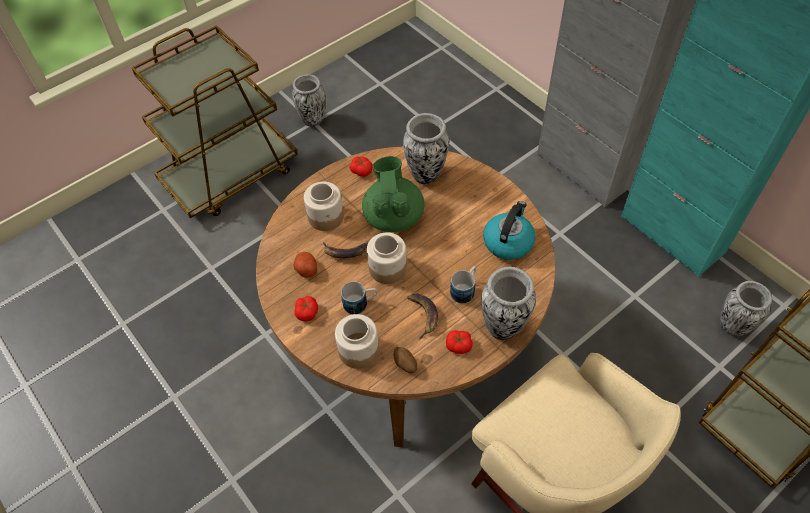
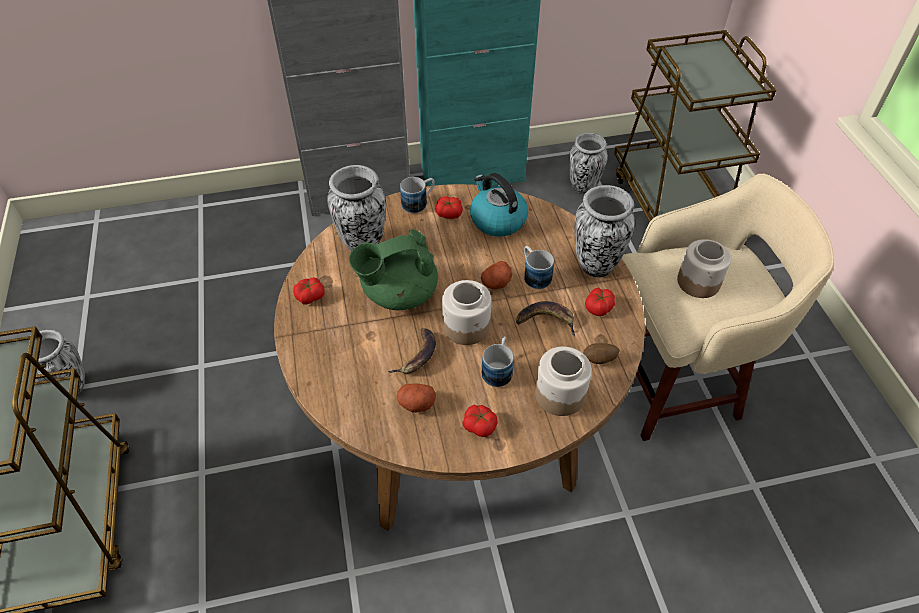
camera: 65 degrees left, 5 degrees down
jar [304,182,344,231] -> jar moved to [677,239,731,298]
green teapot [362,156,424,232] -> green teapot turned 45 degrees counterclockwise [349,229,438,310]
none -> mug [400,177,435,213]
none -> tomato [436,196,463,219]
none -> potato [481,261,512,289]

